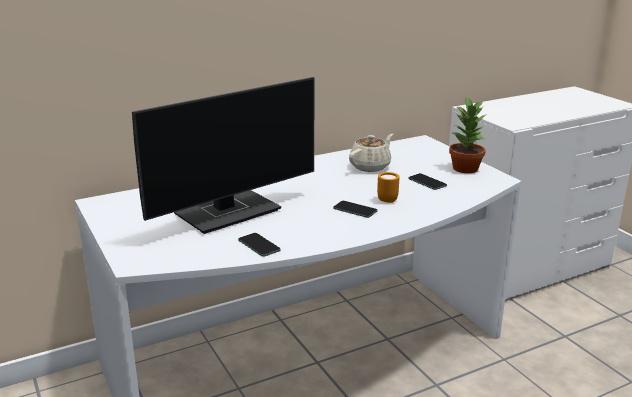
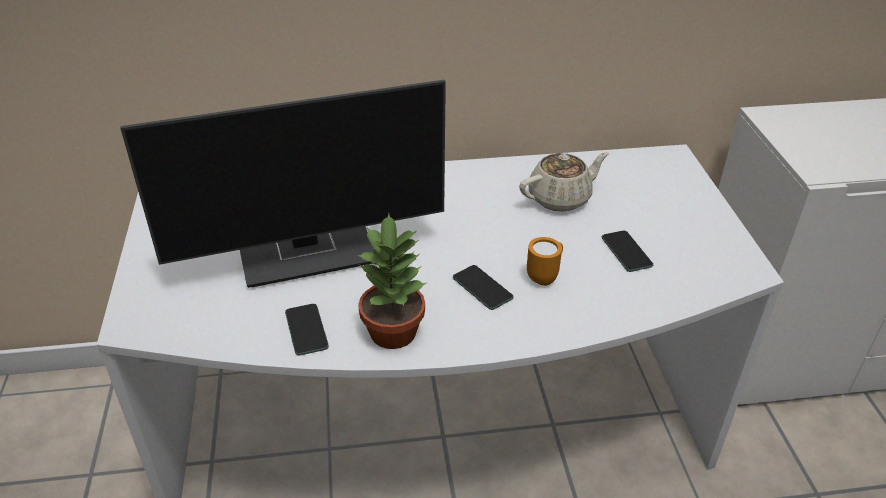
camera: 20 degrees right, 15 degrees up
potted plant [449,96,486,173] -> potted plant moved to [358,214,426,349]

